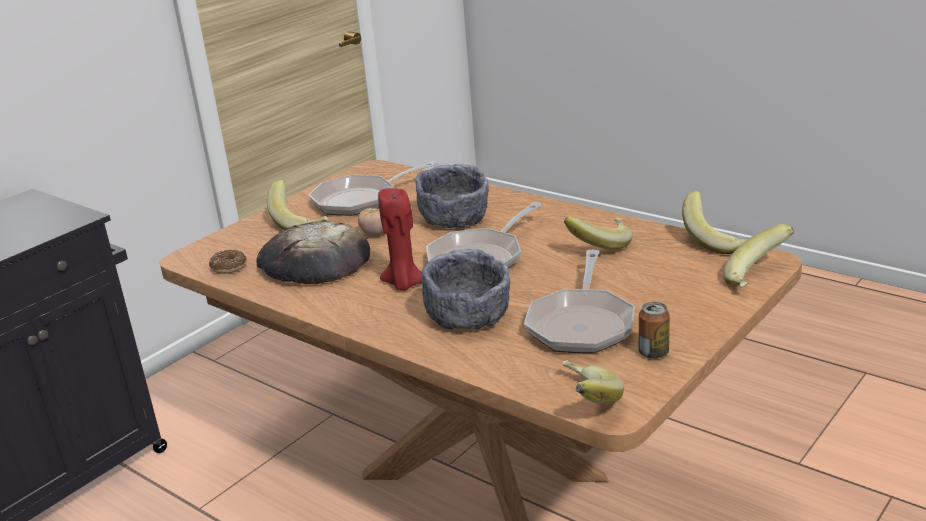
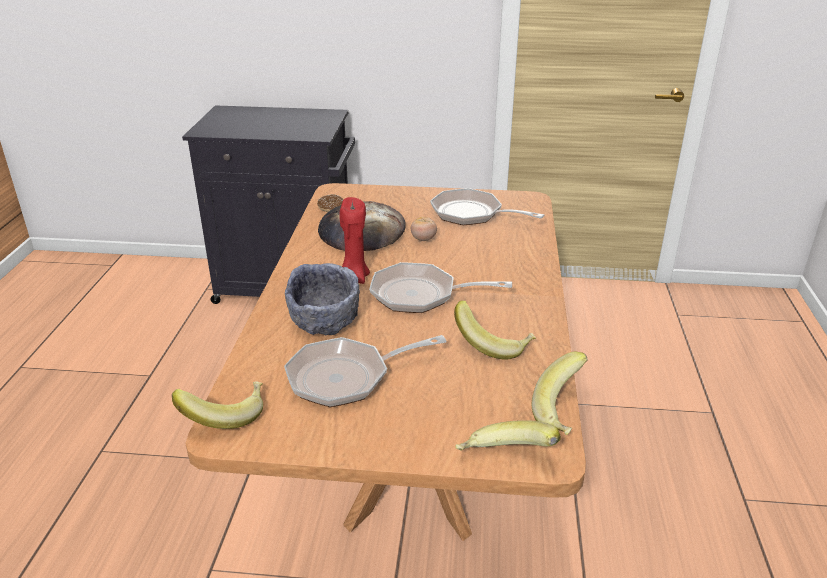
camera: 55 degrees right, 5 degrees up
banana [267,179,328,230] -> none
grey bowl [415,164,489,228] -> none
can [639,302,670,359] -> none

